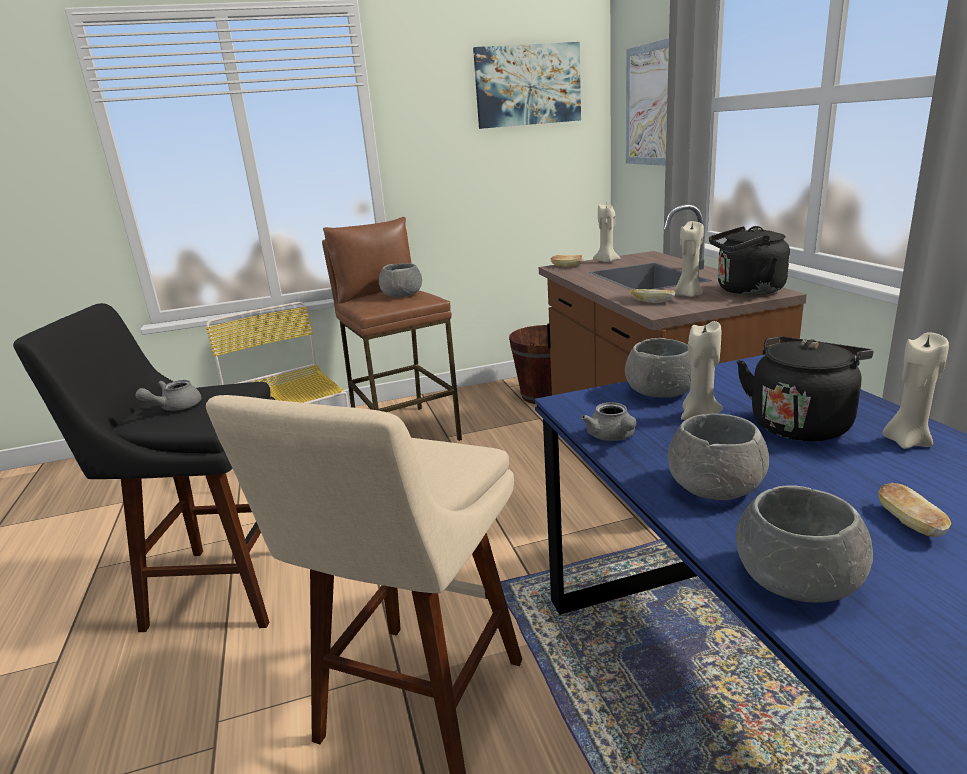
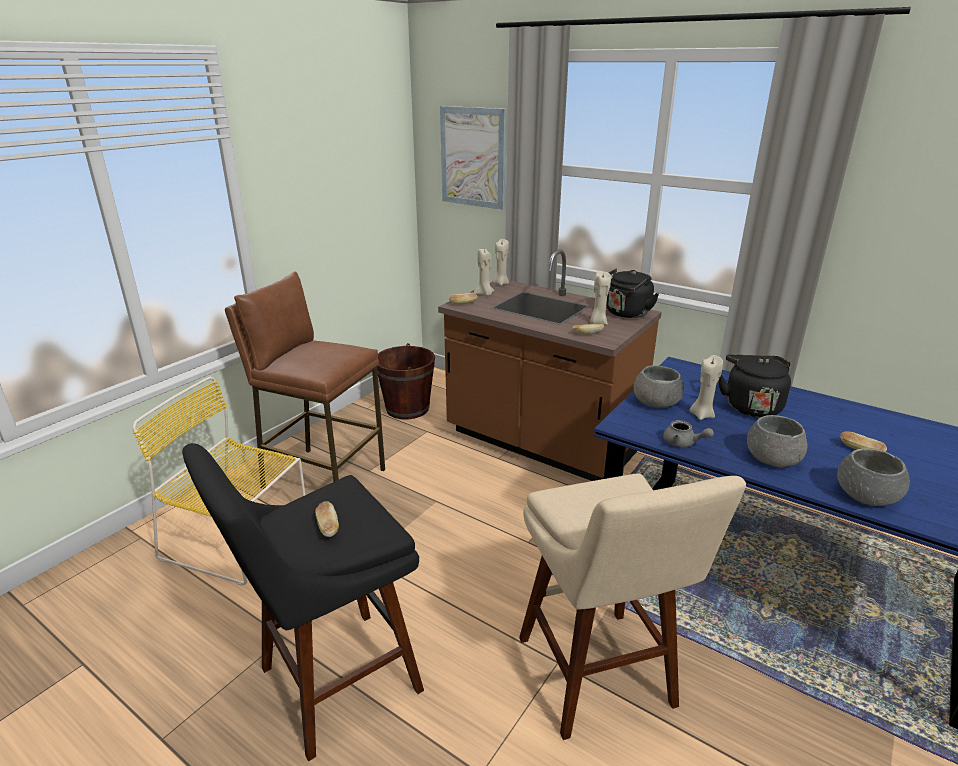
camera: 40 degrees left, 5 degrees up
grey teapot [136,380,201,411] -> bread [315,501,339,537]
grey bowl [379,263,422,297] -> none
picture [473,42,581,129] -> none
beige candle [883,332,949,449] -> beige candle moved to [492,239,509,286]

